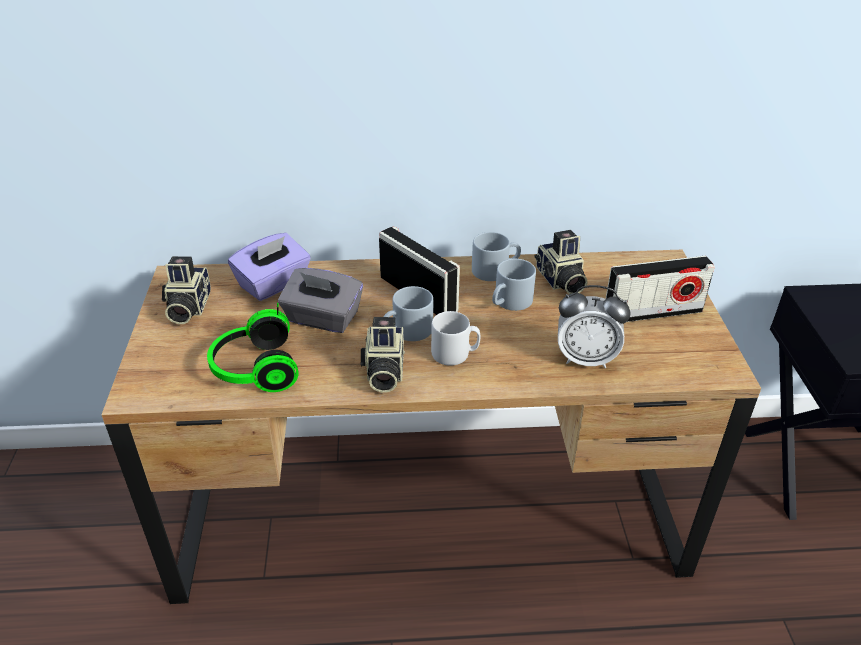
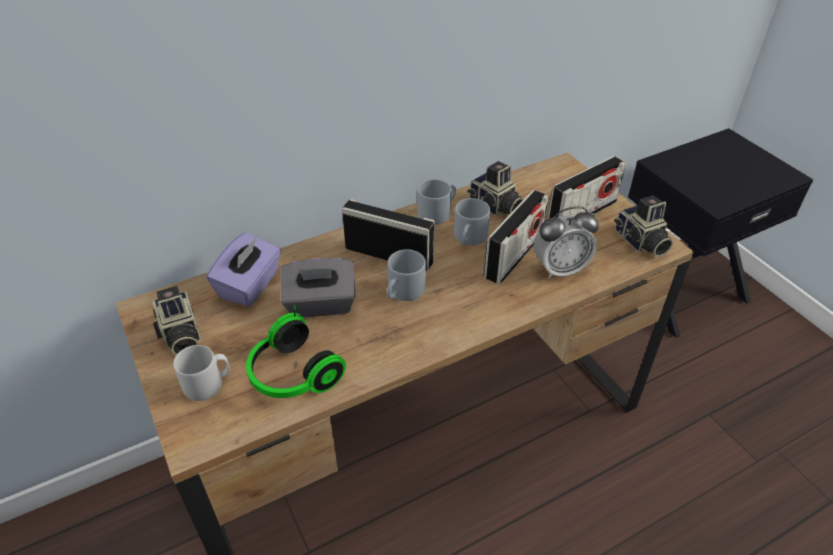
camera: 25 degrees left, 5 degrees up
camera [361,317,405,393] -> camera moved to [614,195,673,257]
grey mug [431,311,480,366] -> grey mug moved to [173,345,230,401]
none -> radio [484,190,549,284]

